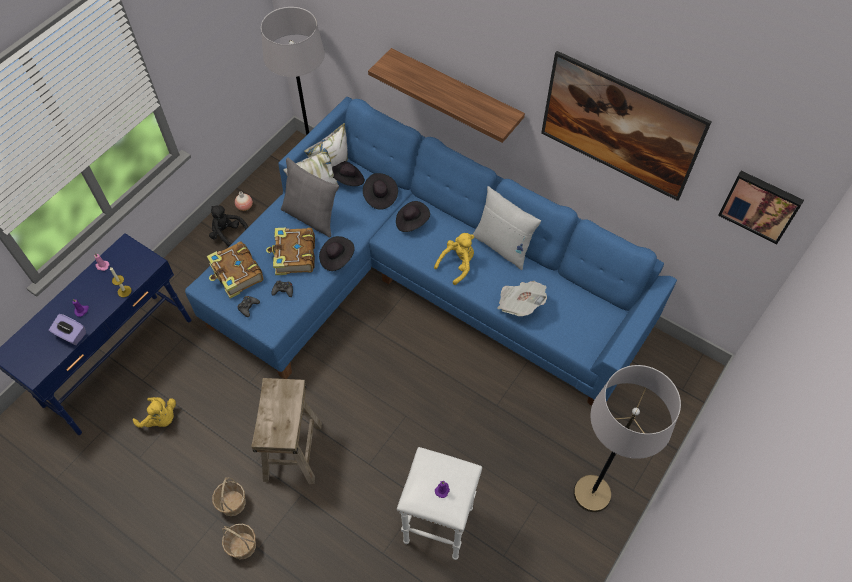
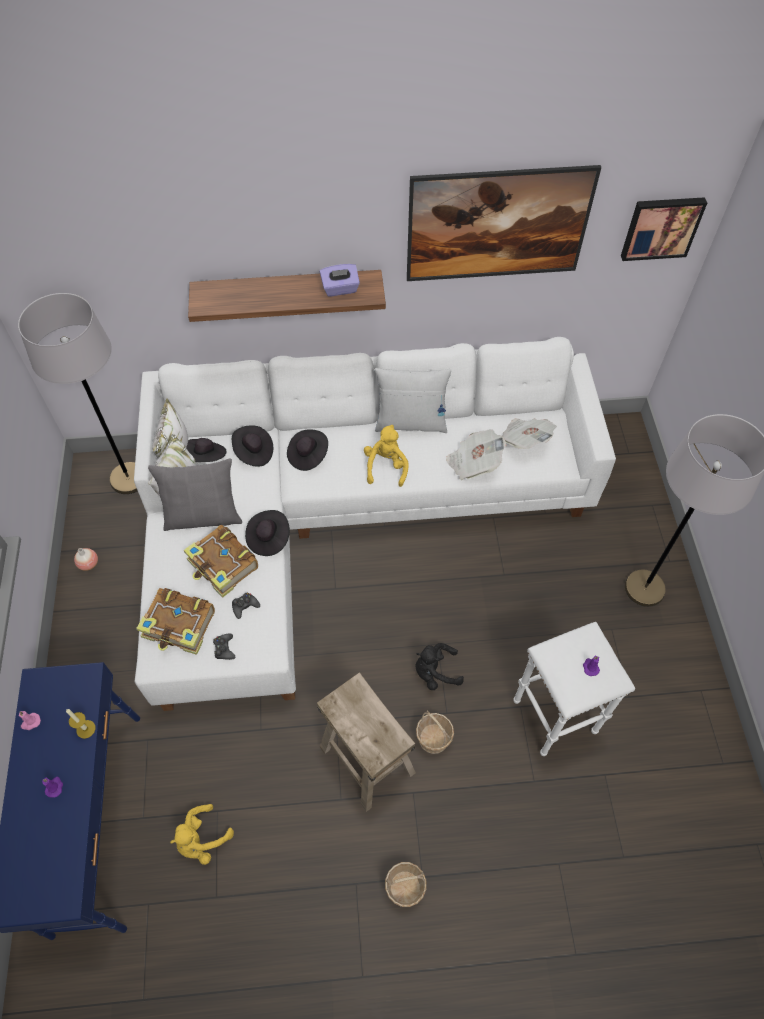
camera: 40 degrees left, 0 degrees up
purple tissue box [49,314,86,345] -> purple tissue box moved to [320,264,360,297]
yellow plush toy [133,397,176,428] -> yellow plush toy turned 150 degrees clockwise [170,804,234,865]
blue sofa [185,97,677,405] -> white sofa [134,337,616,711]
black plush toy [209,206,248,246] -> black plush toy moved to [415,643,464,690]
basket [212,477,246,516] -> basket moved to [416,711,454,754]
none -> newspaper [502,418,557,449]

